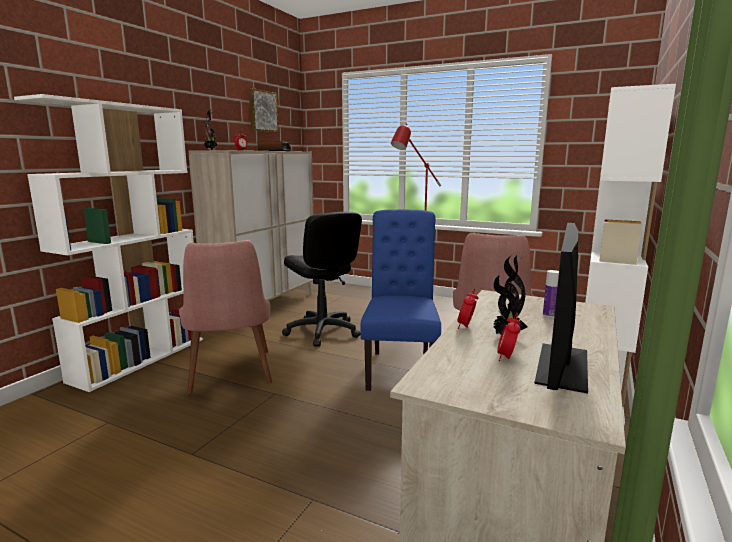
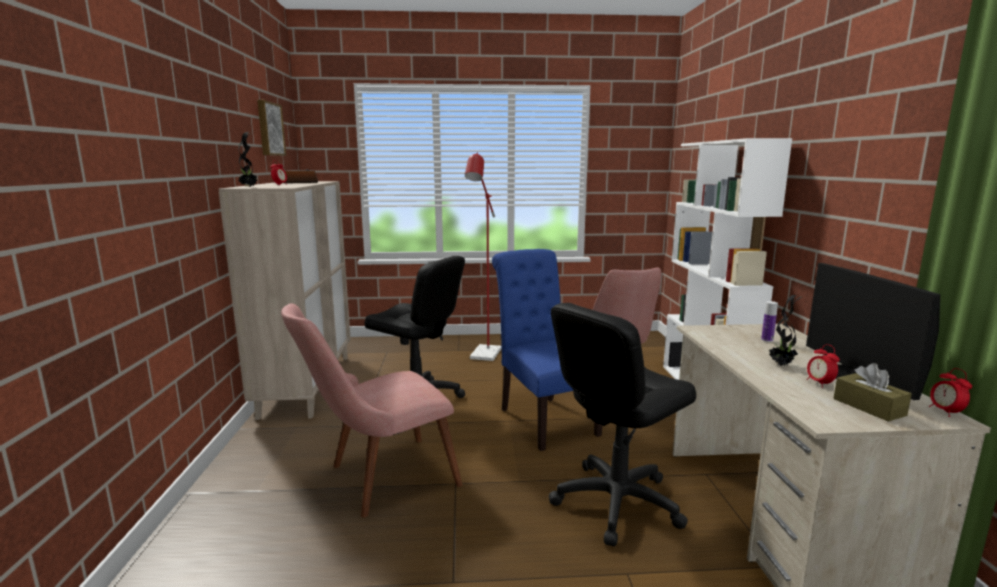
camera: 30 degrees left, 0 degrees up
white bookcase [14,94,203,392] -> none
pink chair [179,240,272,394] -> pink chair turned 105 degrees clockwise [281,303,462,518]
alarm clock [457,289,478,329] -> alarm clock moved to [929,368,972,417]
none -> black office chair [549,303,696,546]
none -> brown tissue box [834,363,912,422]

